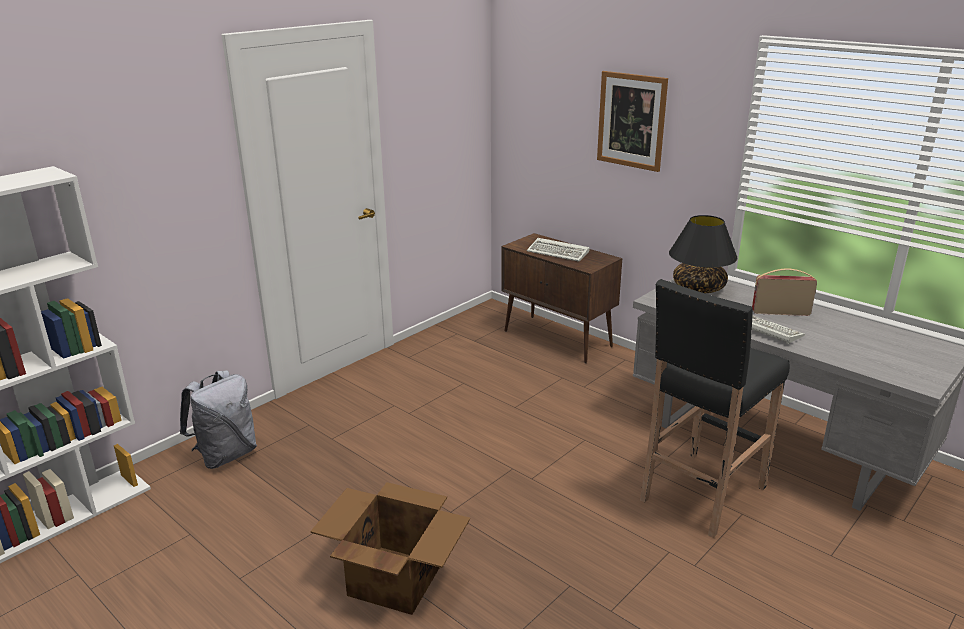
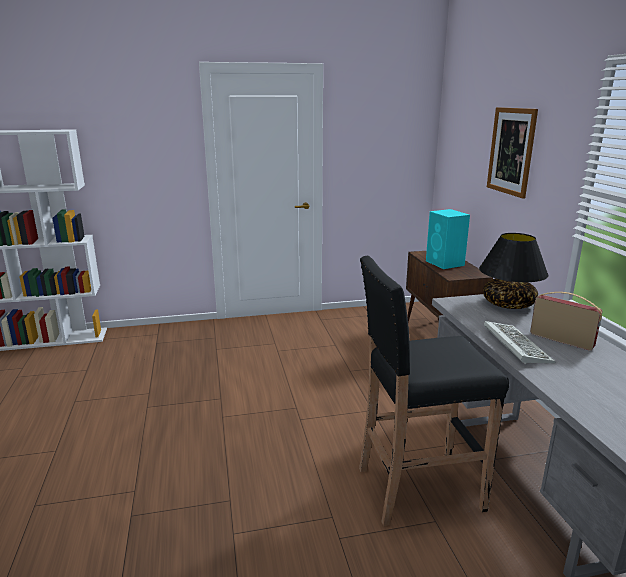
camera: 35 degrees right, 5 degrees down
grey backpack [180,370,257,469] -> none
cardboard box [310,482,470,615] -> none
keyboard [527,238,589,262] -> turquoise speaker [426,209,470,269]

